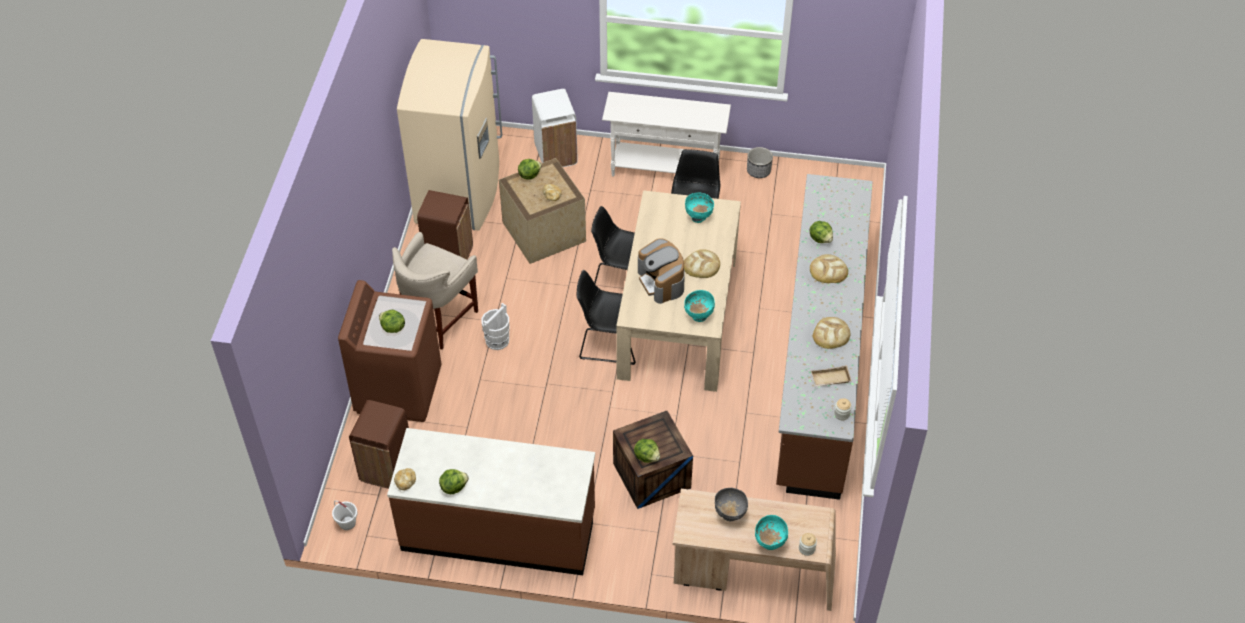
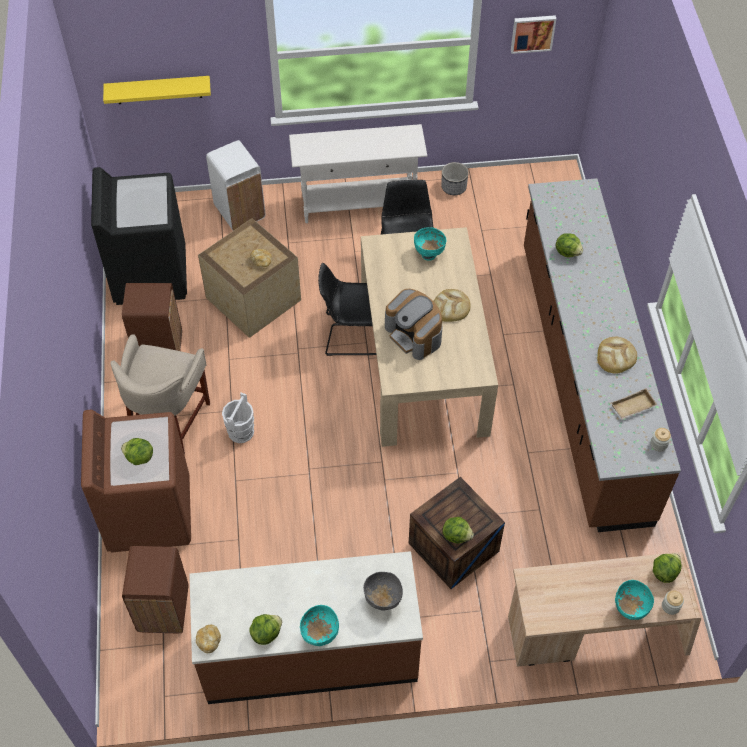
camera: 15 degrees left, 5 degrees up
white bucket [332,501,358,530] -> none
beige fridge [397,39,502,231] -> black washing machine [91,167,187,305]
lettuce [518,159,542,180] -> lettuce moved to [653,554,682,583]
black chair [577,270,636,365] -> none
turquoise bowl [684,290,715,322] -> turquoise bowl moved to [300,605,339,646]
grey bowl [715,488,748,521] -> grey bowl moved to [363,572,403,611]
bread [810,254,848,283] -> none
none -> yellow shelf [103,76,211,104]
none -> picture [511,15,556,54]

